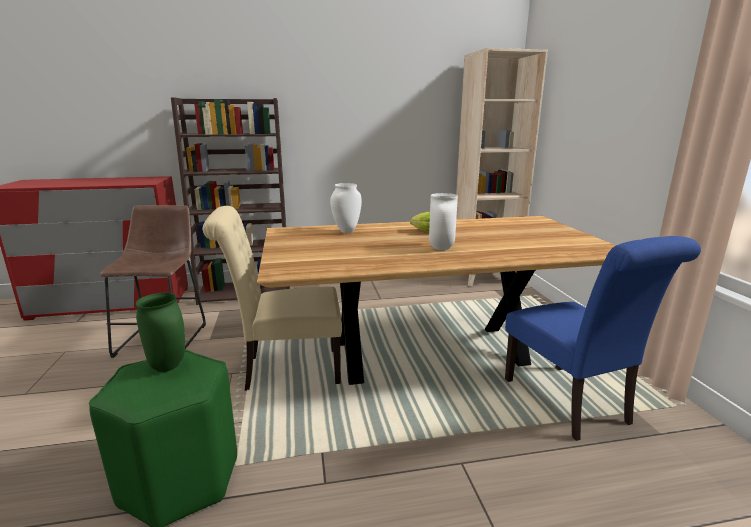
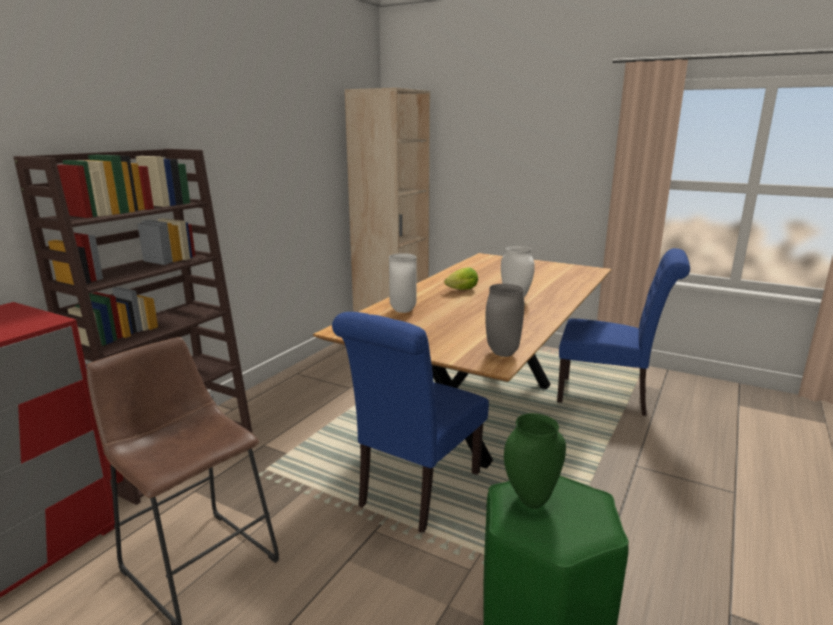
camera: 50 degrees left, 0 degrees up
beige chair [203,206,342,391] -> blue chair [332,312,489,533]
none -> grey vase [485,284,524,357]

